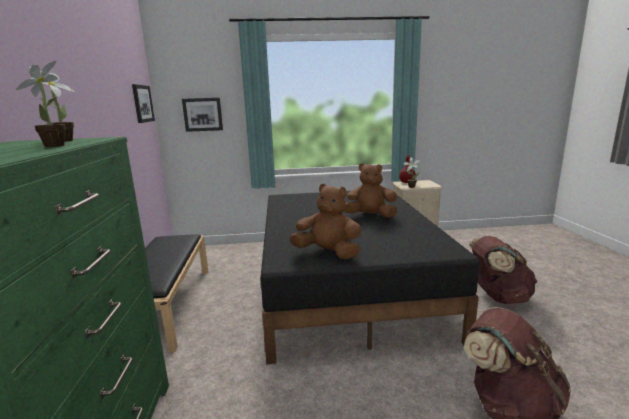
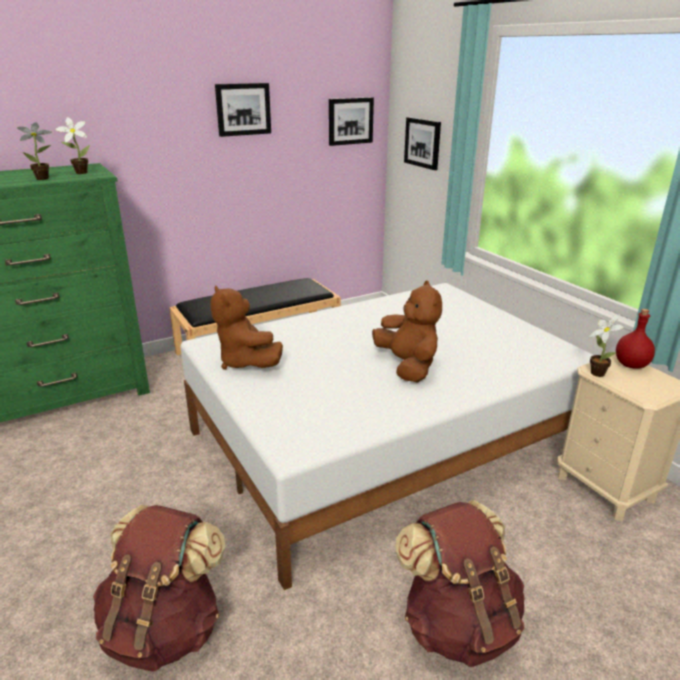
camera: 65 degrees right, 10 degrees up
black bed [260,191,480,364] -> white bed [181,283,593,590]
brown plush toy [290,184,361,259] -> brown plush toy turned 150 degrees clockwise [210,286,283,370]
none -> picture [215,83,271,137]

